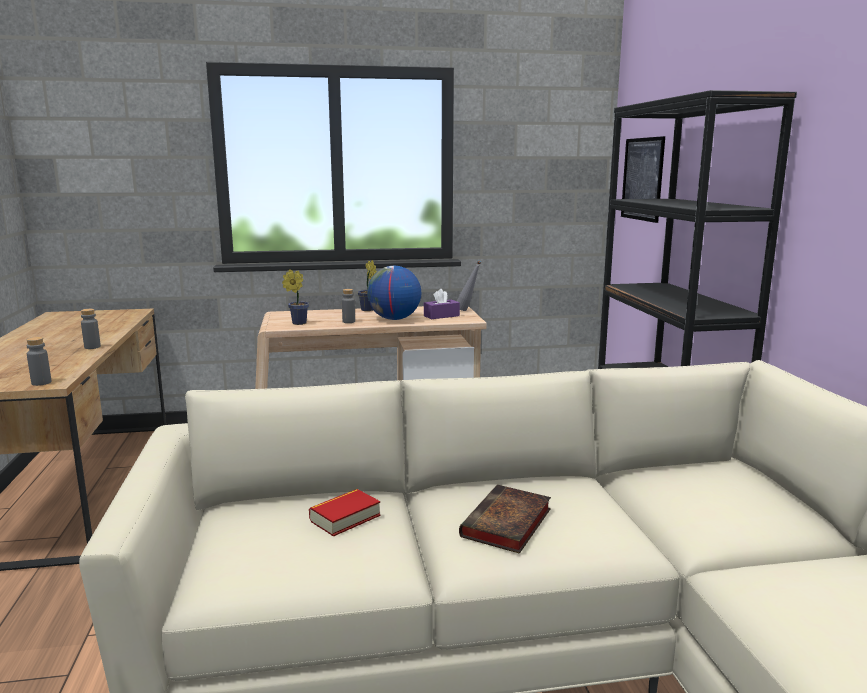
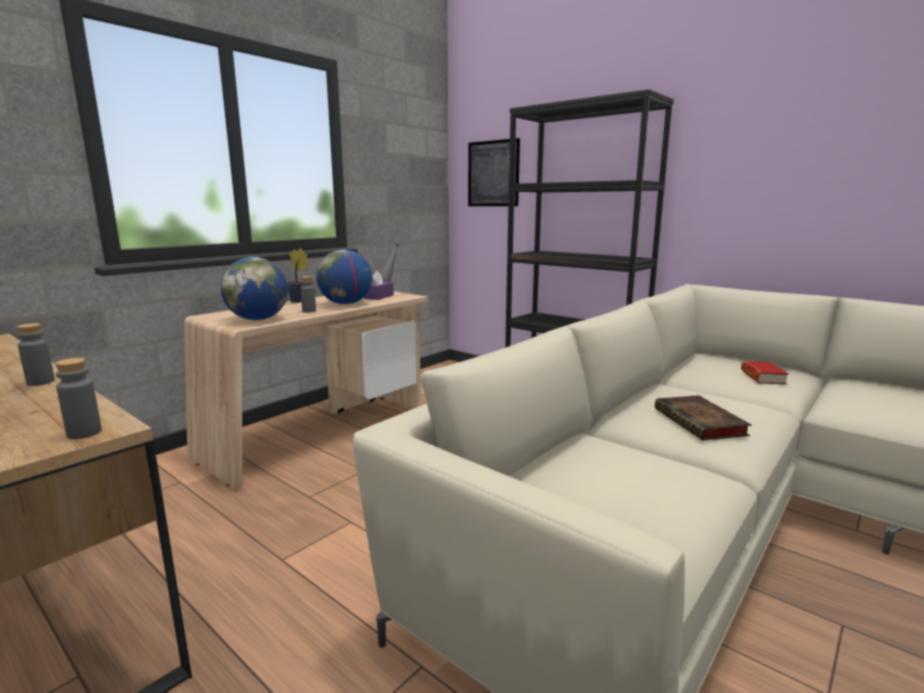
camera: 40 degrees left, 0 degrees up
potted plant [282,270,309,325] -> globe [220,257,288,320]
book [309,489,381,537] -> book moved to [741,361,789,384]

